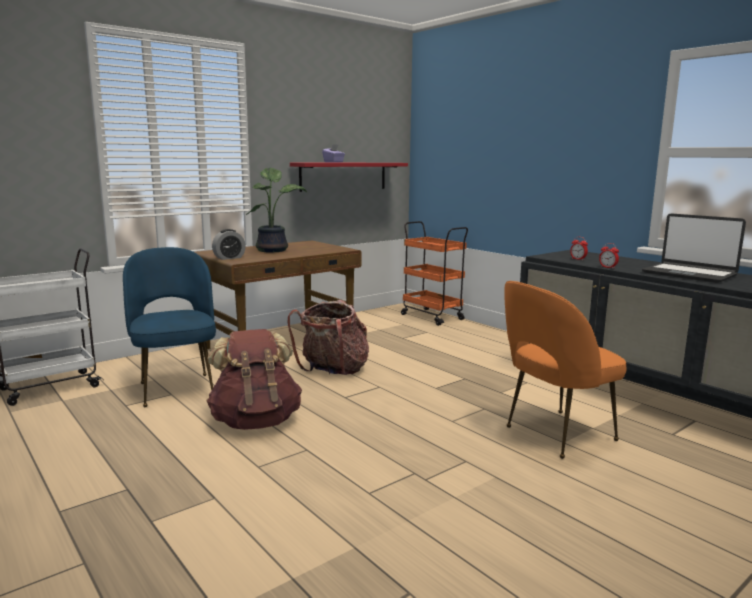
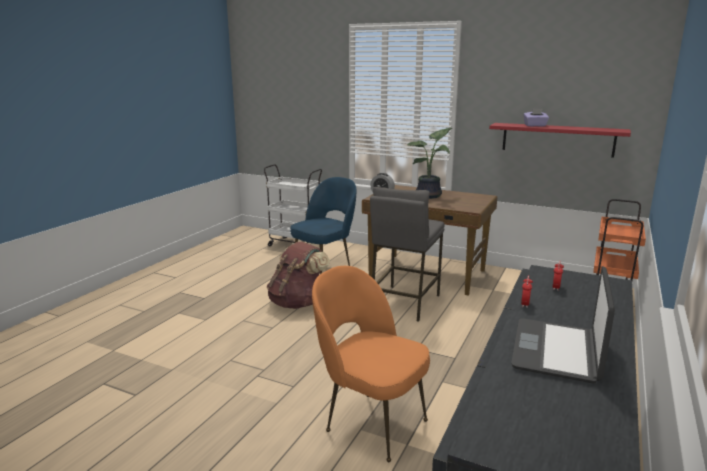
camera: 65 degrees right, 5 degrees up
backpack [288,300,369,375] -> grey stool [370,187,445,322]

